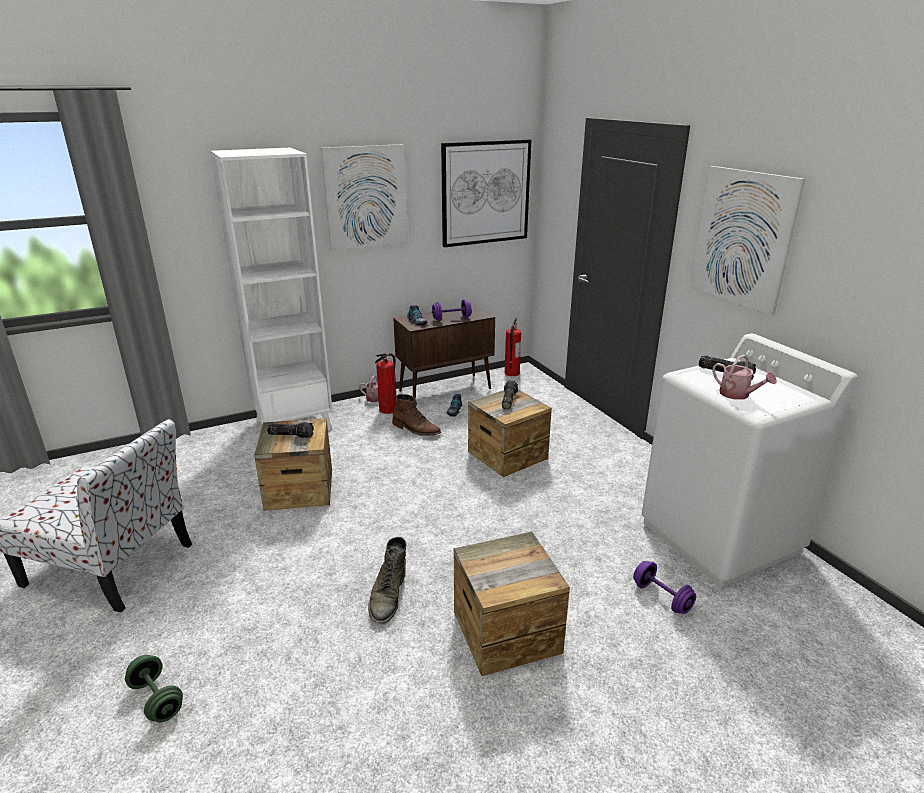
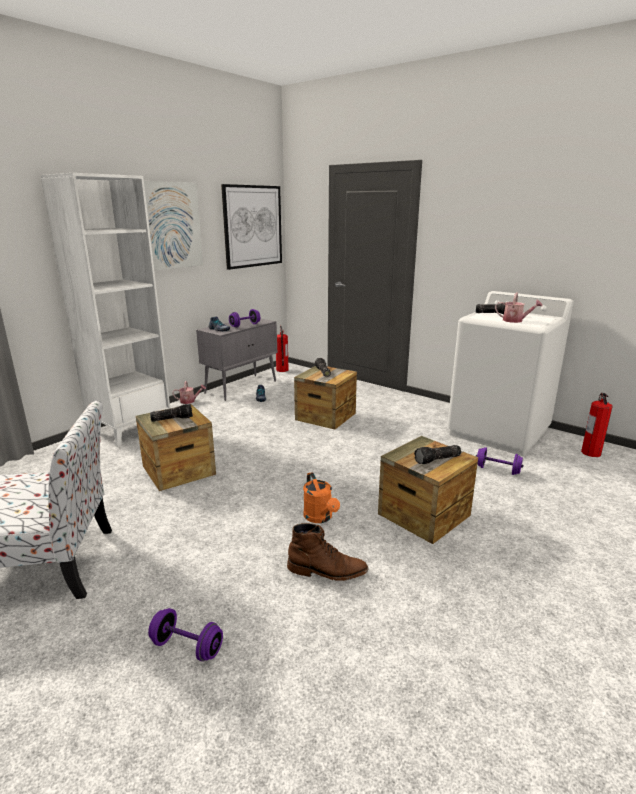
camera: 25 degrees left, 5 degrees down
green dumbbell [125,655,183,723] -> purple dumbbell [148,608,223,661]
green boot [368,537,407,624] -> orange watering can [303,472,340,523]
fire extinguisher [375,353,396,414] -> fire extinguisher moved to [581,393,613,457]
brown boot [392,394,441,436] -> brown boot moved to [287,523,368,581]
brown cabinet [393,305,495,399] -> grey cabinet [196,318,277,401]
picture [690,166,805,316] -> none
none -> flashlight [414,445,461,464]

